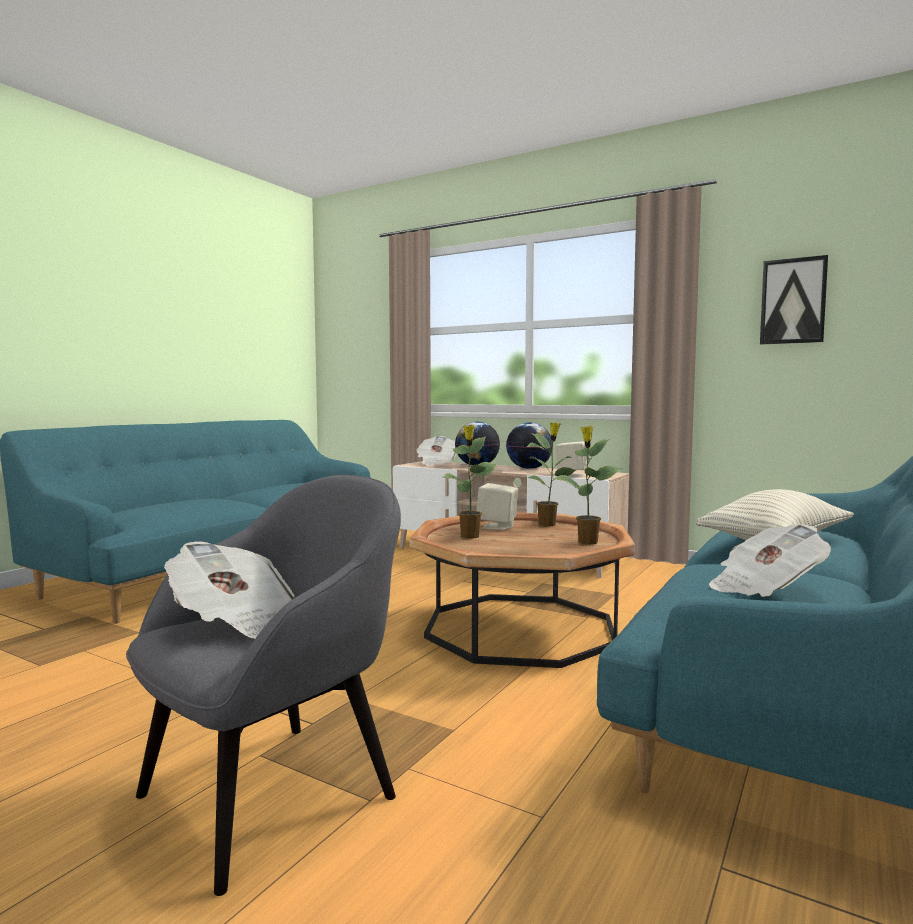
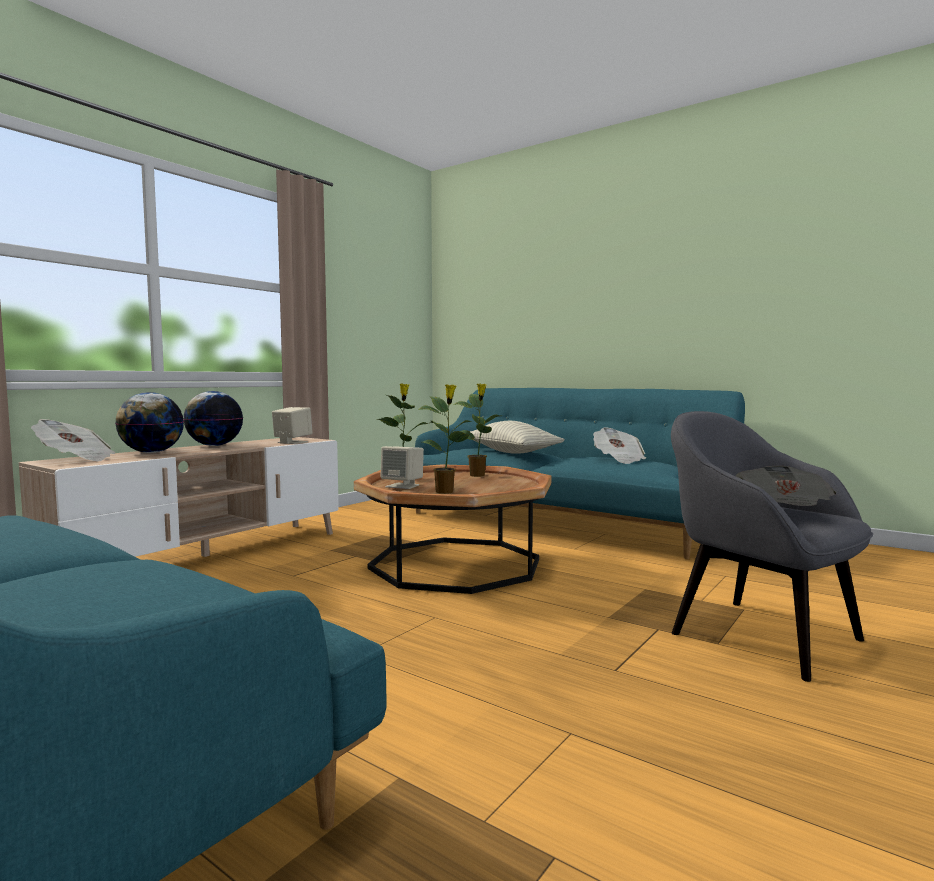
camera: 85 degrees left, 0 degrees up
picture [760,255,828,345] -> none

